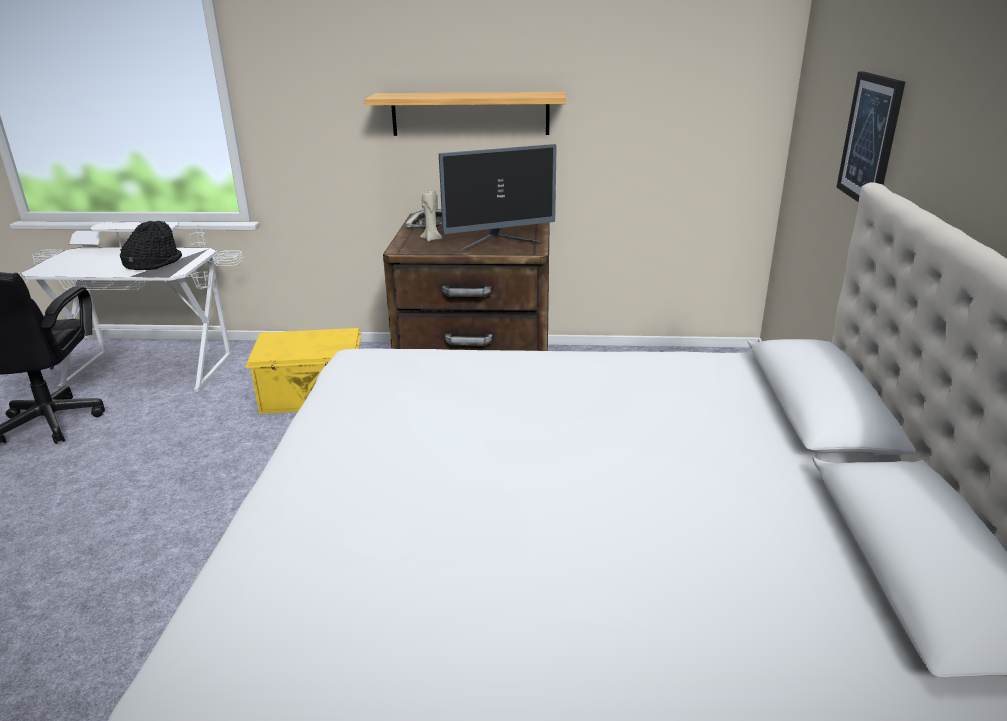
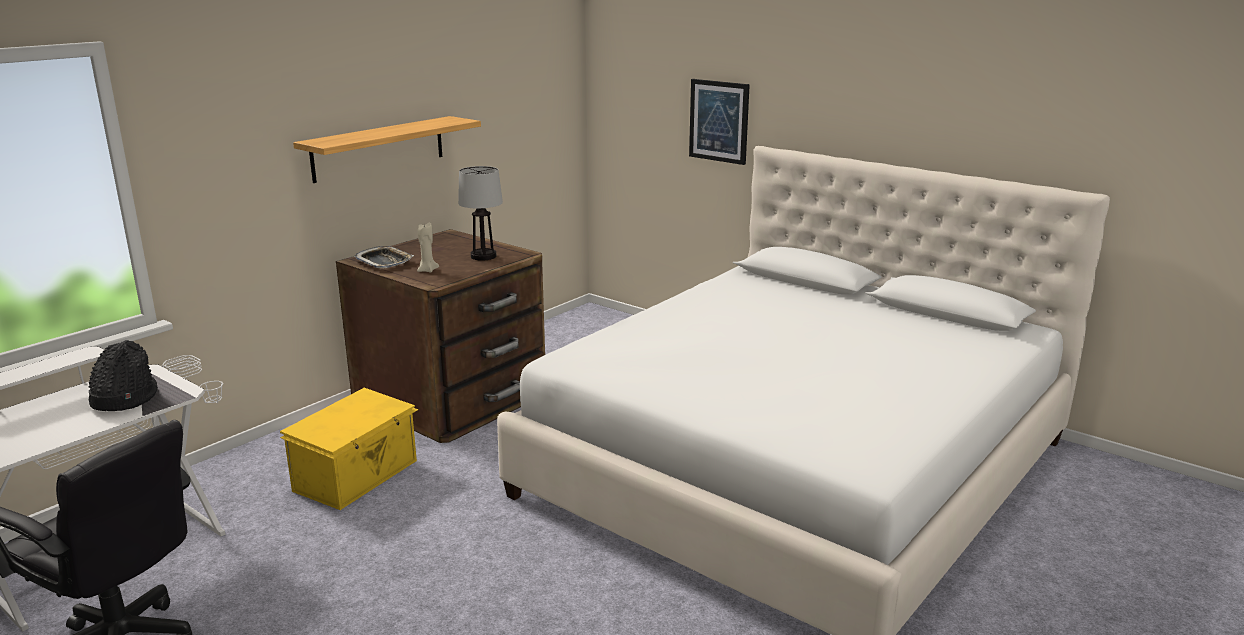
camera: 55 degrees left, 5 degrees down
monitor [439,144,557,251] -> table lamp [458,166,503,261]

